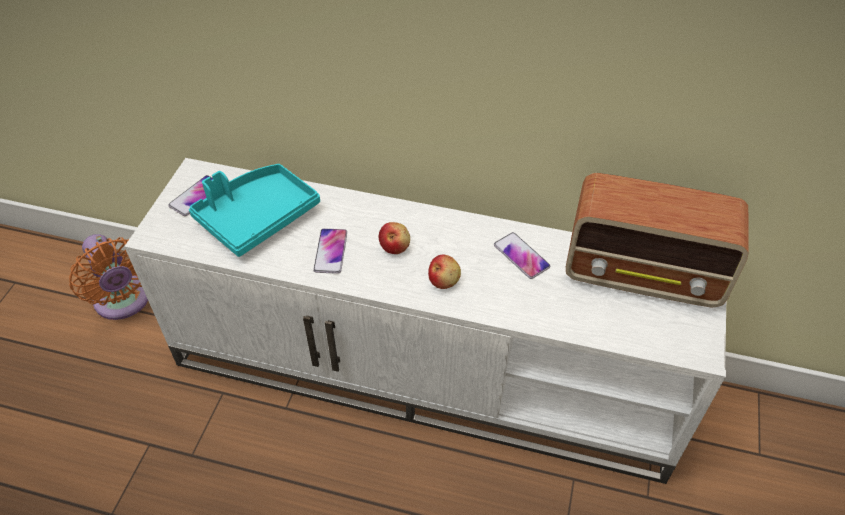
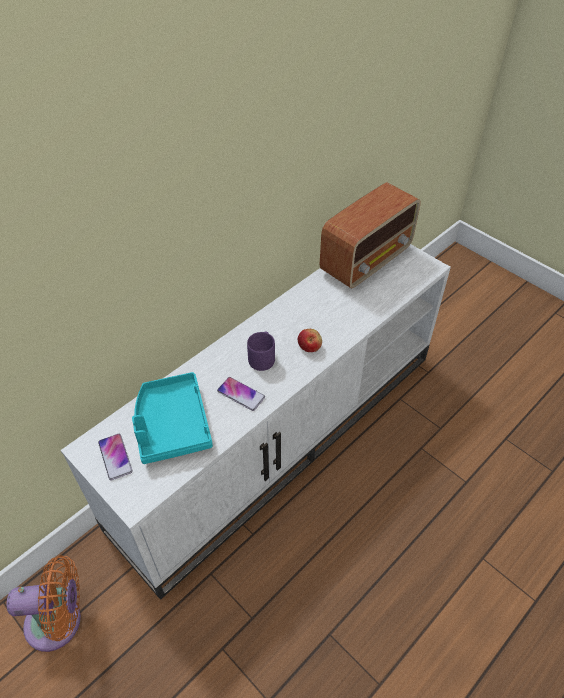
camera: 60 degrees left, 0 degrees up
apple [379,222,410,254] -> purple mug [247,331,275,371]
phone [494,232,550,279] -> none

